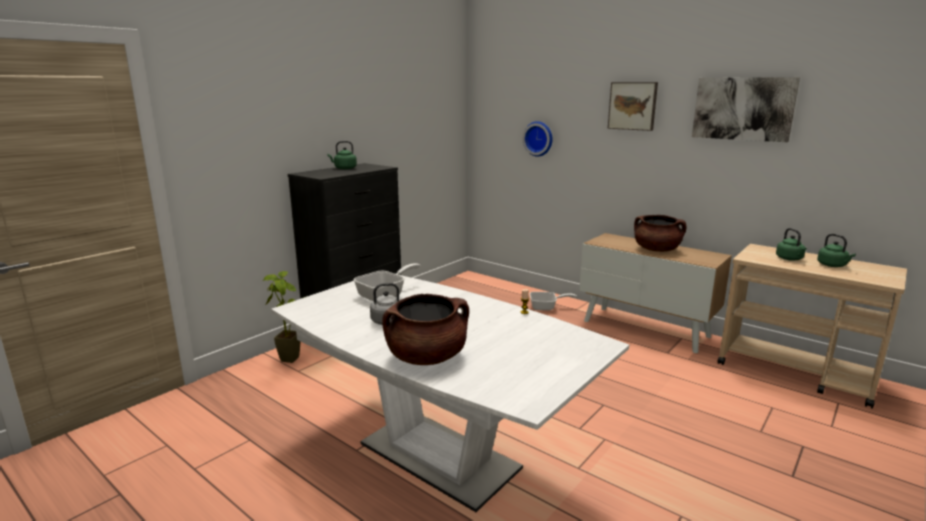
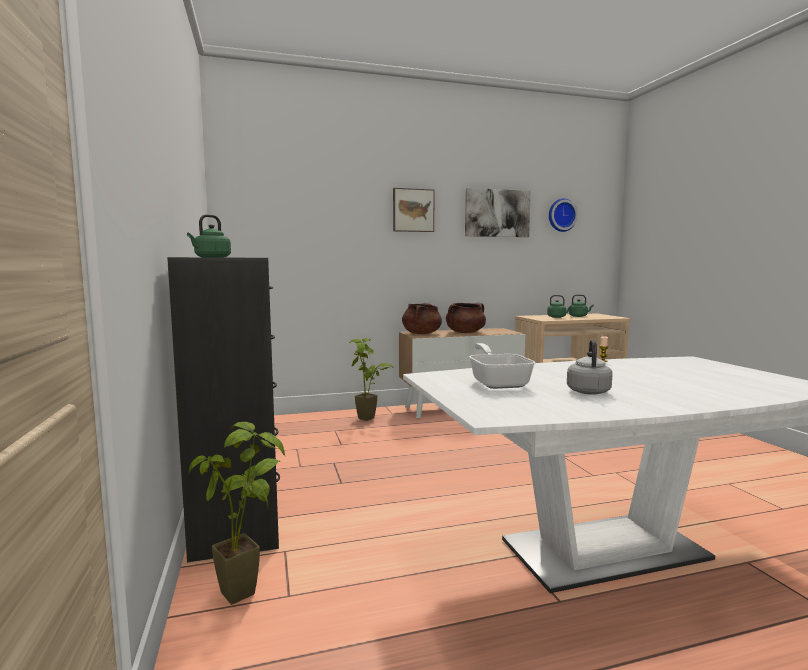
camera: 55 degrees left, 10 degrees down
brown cooking pot [382,294,469,365] -> brown cooking pot moved to [402,303,442,334]
wall clock [523,121,552,157] -> wall clock moved to [549,198,578,232]
frying pan [530,292,577,310] -> potted plant [350,338,394,421]

